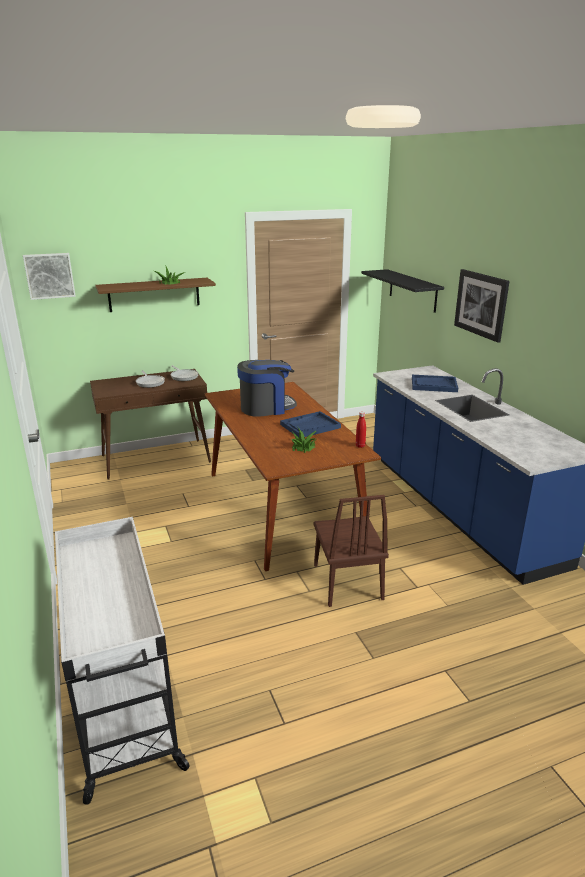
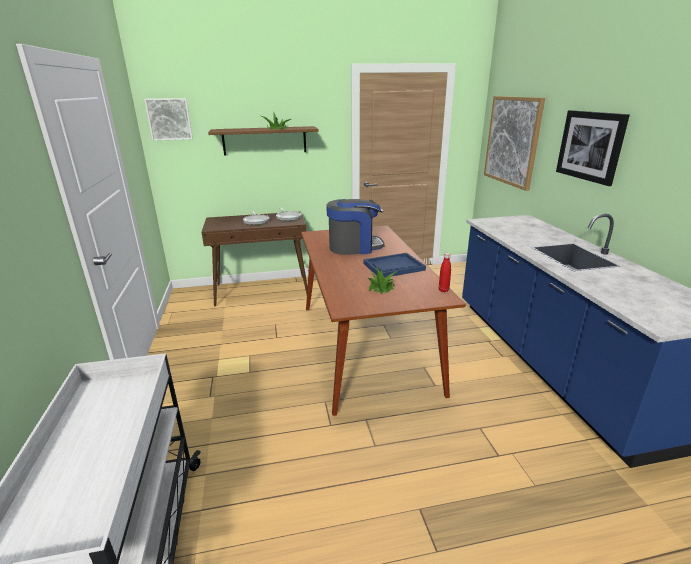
camera: 10 degrees right, 0 degrees up
brown chair [314,495,389,607] -> none
black shelf [361,269,444,313] -> picture [484,96,545,191]
blue tray [412,375,458,392] -> none

